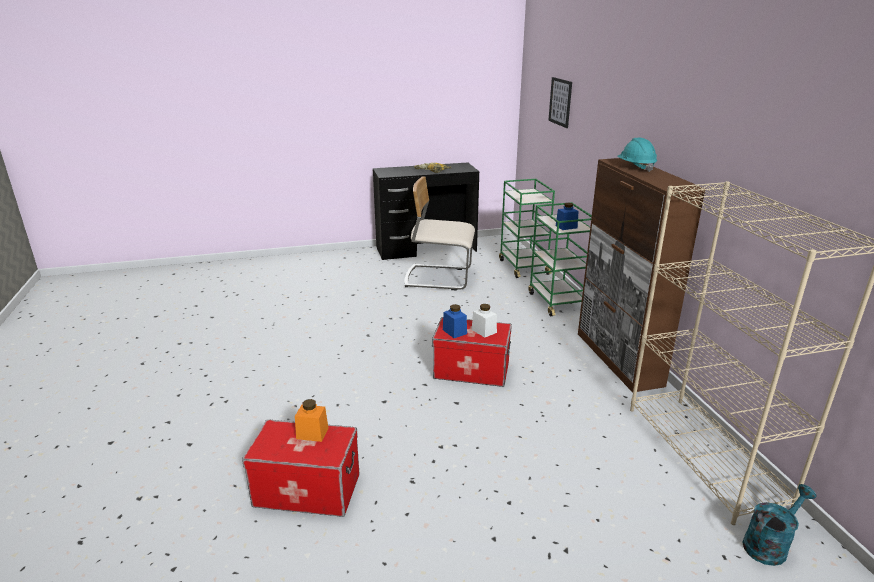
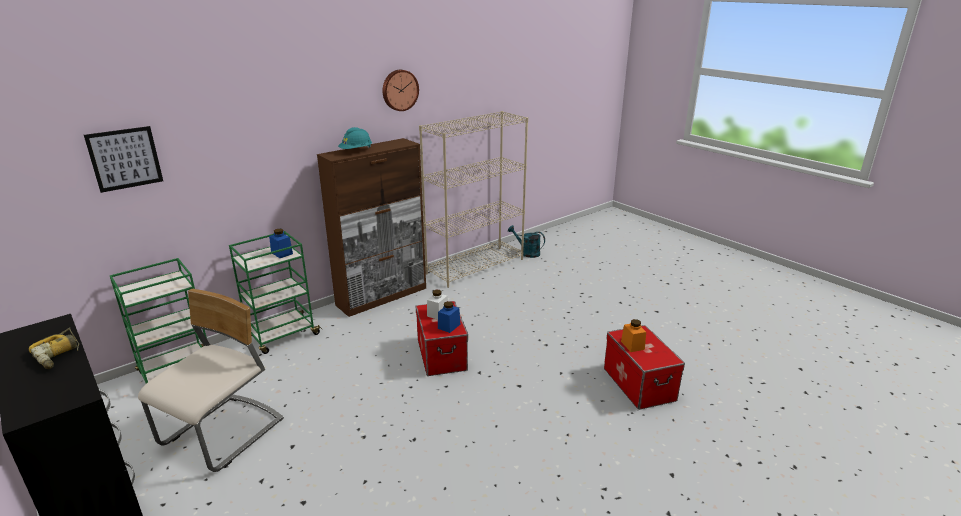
camera: 115 degrees left, 0 degrees up
beige chair [405,176,475,291] -> beige chair turned 135 degrees counterclockwise [138,289,284,472]
none -> wall clock [382,70,419,111]

